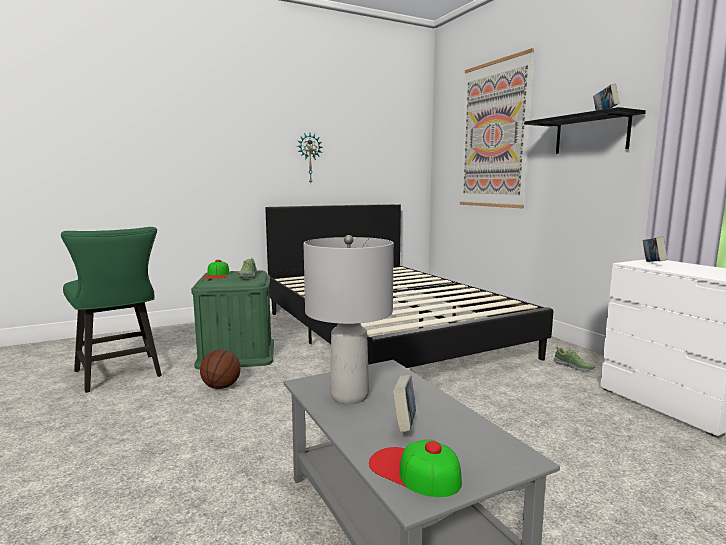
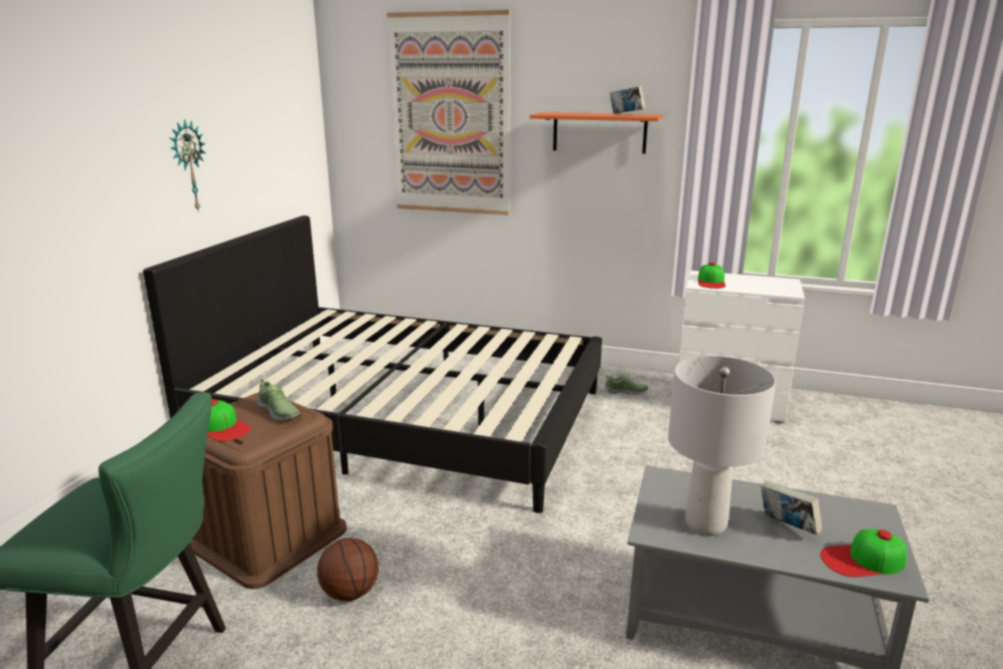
camera: 45 degrees left, 10 degrees up
green storage box [191,271,274,370] -> brown storage box [190,392,347,589]
black shelf [524,107,646,154] -> orange shelf [530,112,663,154]
book [643,236,667,262] -> cap [698,262,726,289]

